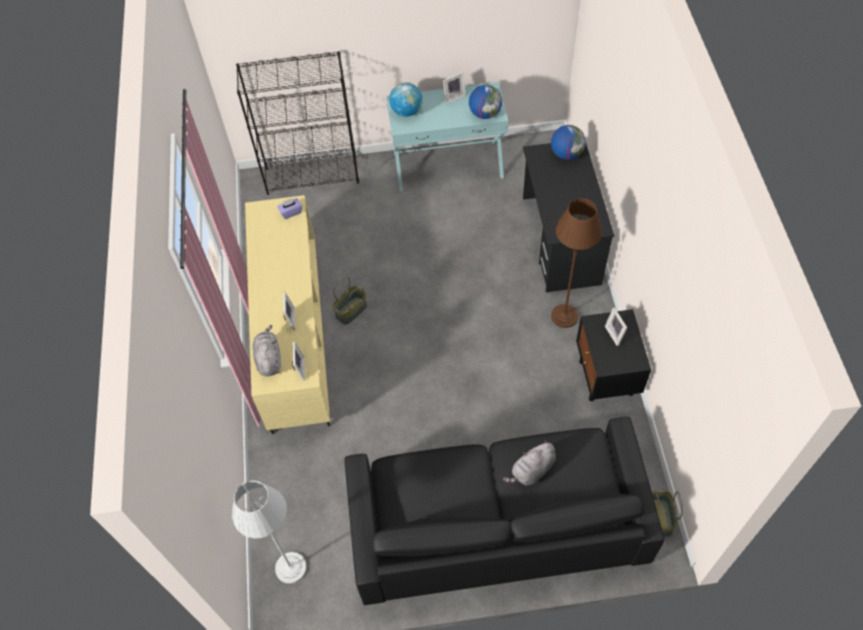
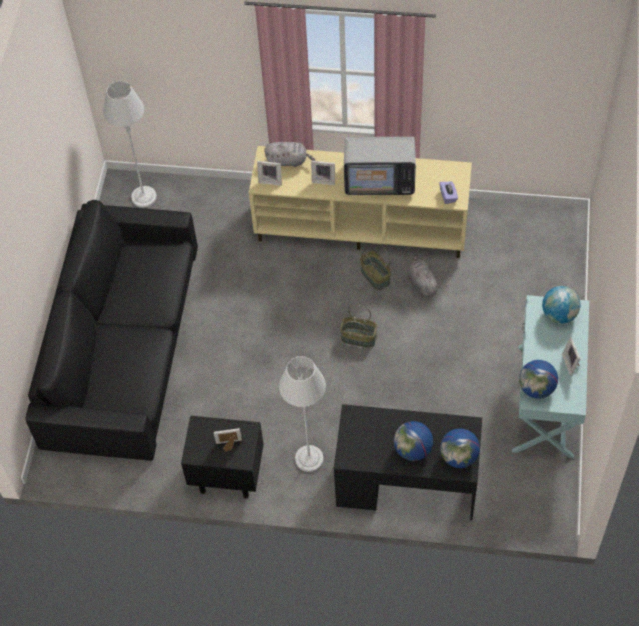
camera: 105 degrees right, 0 degrees up
black bookcase [236,51,359,195] -> none
grey plush toy [503,440,556,486] -> grey plush toy moved to [407,255,440,298]
brown floor lamp [551,198,602,328] -> grey floor lamp [279,356,326,472]
basket [652,490,683,537] -> basket moved to [340,305,377,348]
none -> television [344,137,416,195]
none -> globe [394,421,433,461]

